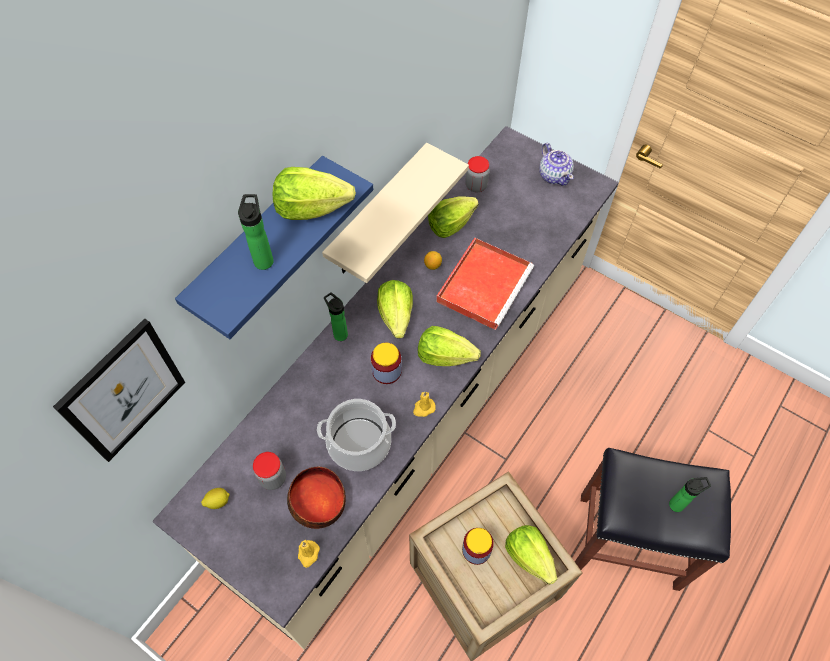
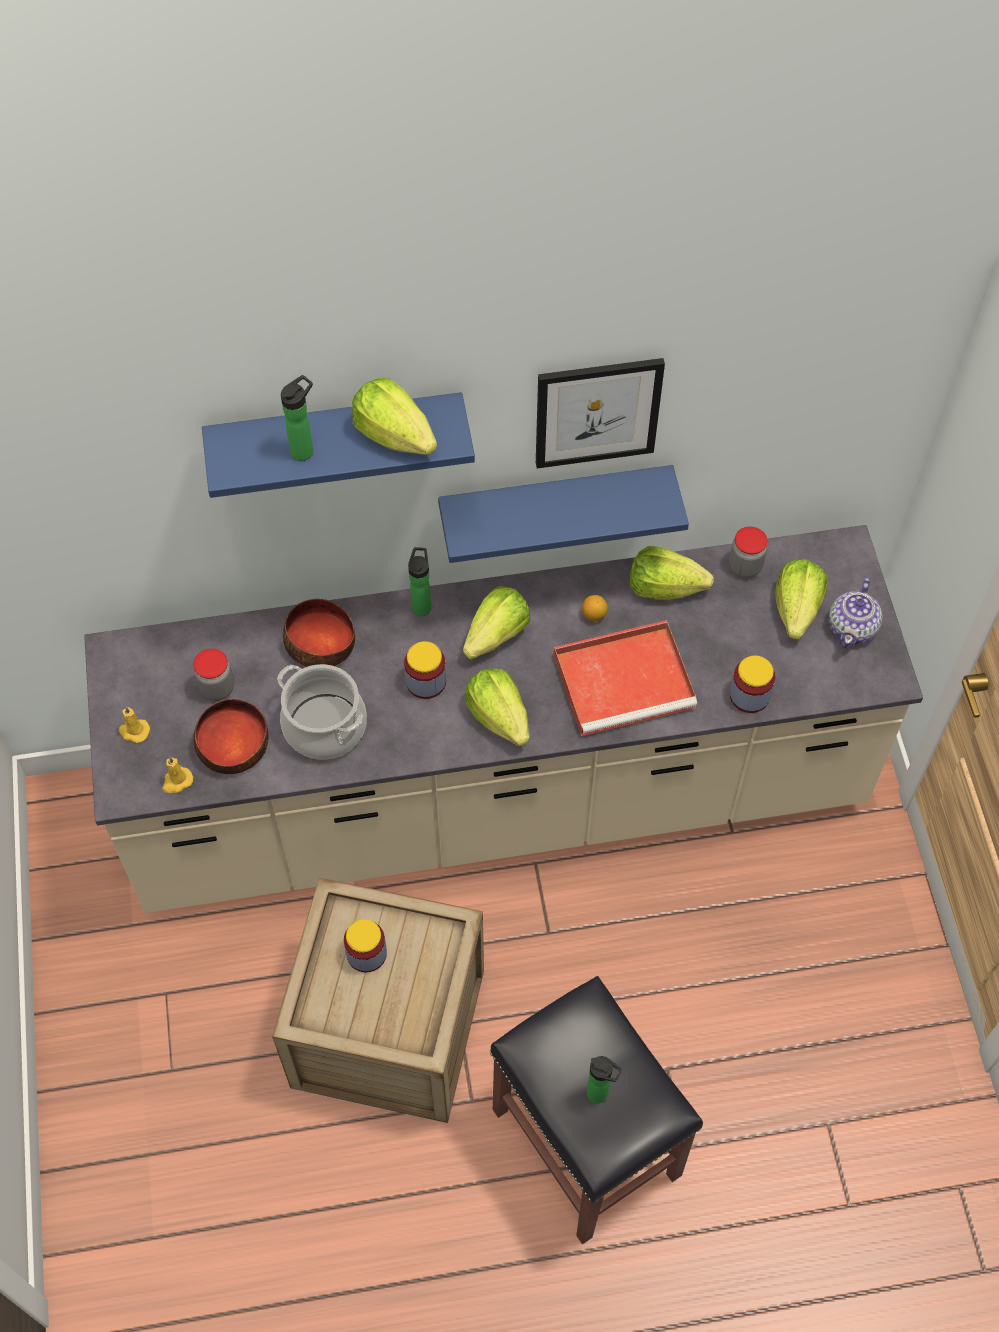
camera: 45 degrees right, 0 degrees up
picture [53,318,185,462] -> picture moved to [536,358,665,468]
lemon [201,488,230,509] -> none
beige shelf [322,143,469,283] -> blue shelf [438,465,689,563]
yellow candle [413,392,436,417] -> yellow candle moved to [119,707,150,743]
lettuce [505,525,557,585] -> lettuce moved to [775,559,827,640]
none -> bowl [283,599,355,667]
none -> jar [730,655,775,713]

